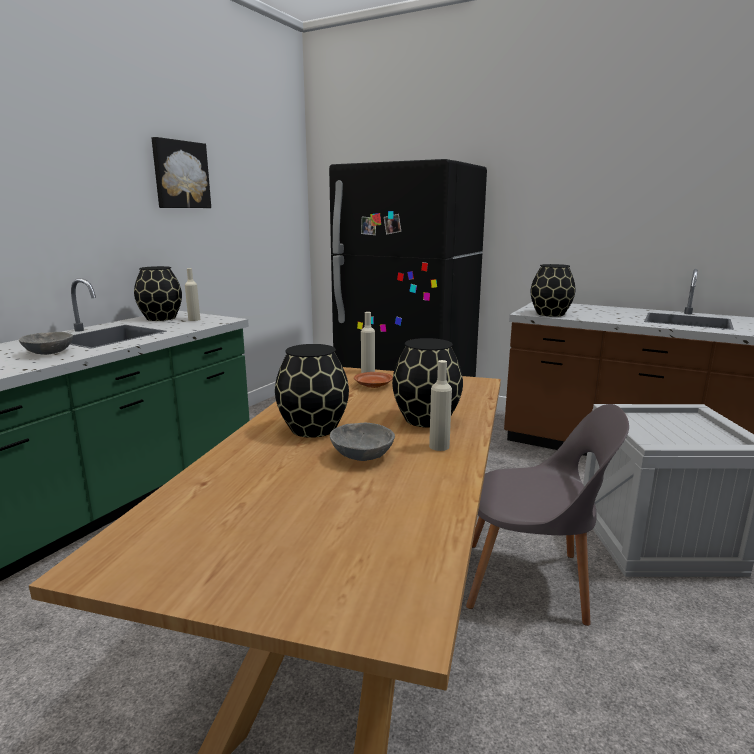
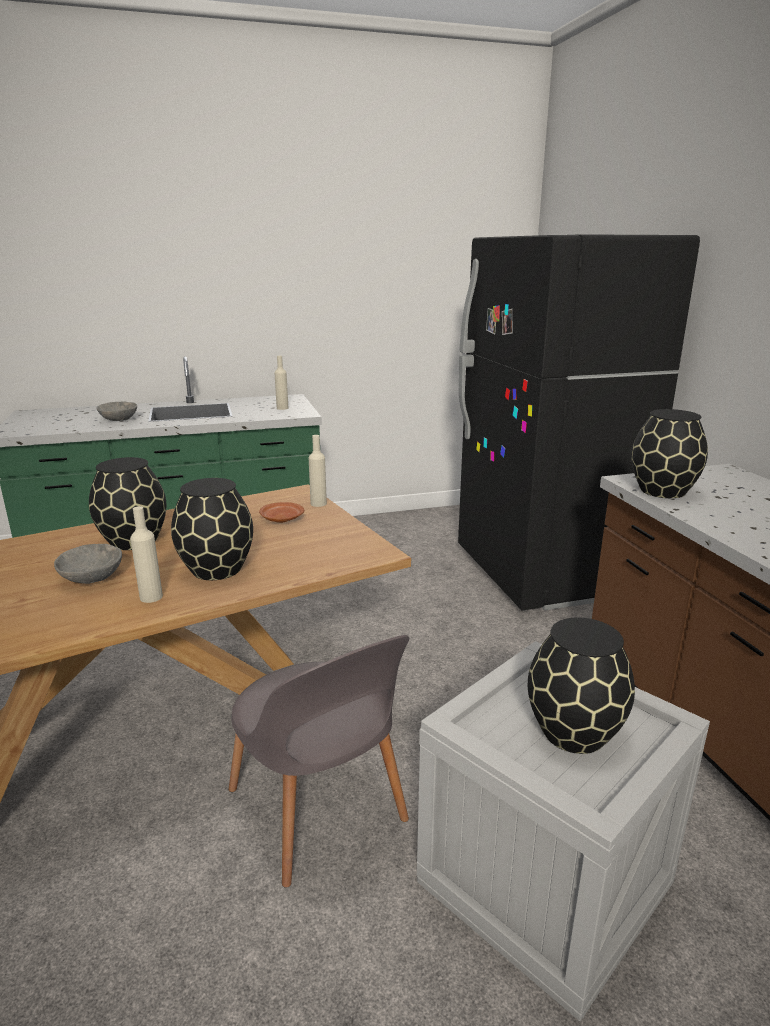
camera: 45 degrees right, 5 degrees up
black vase [134,266,182,321] -> black vase moved to [528,617,635,754]
picture [151,137,211,208] -> none

